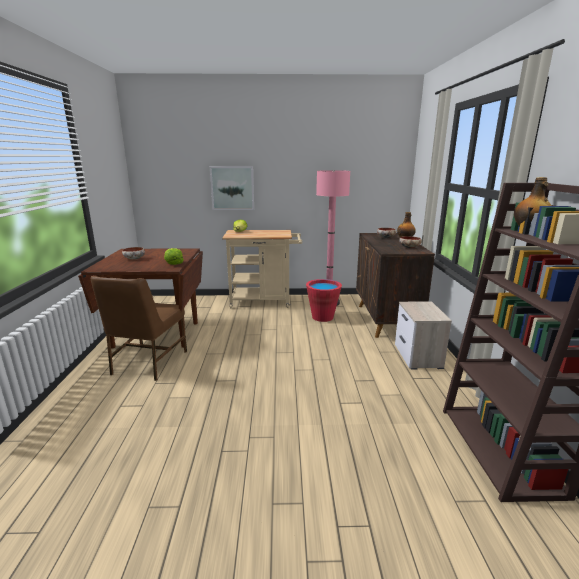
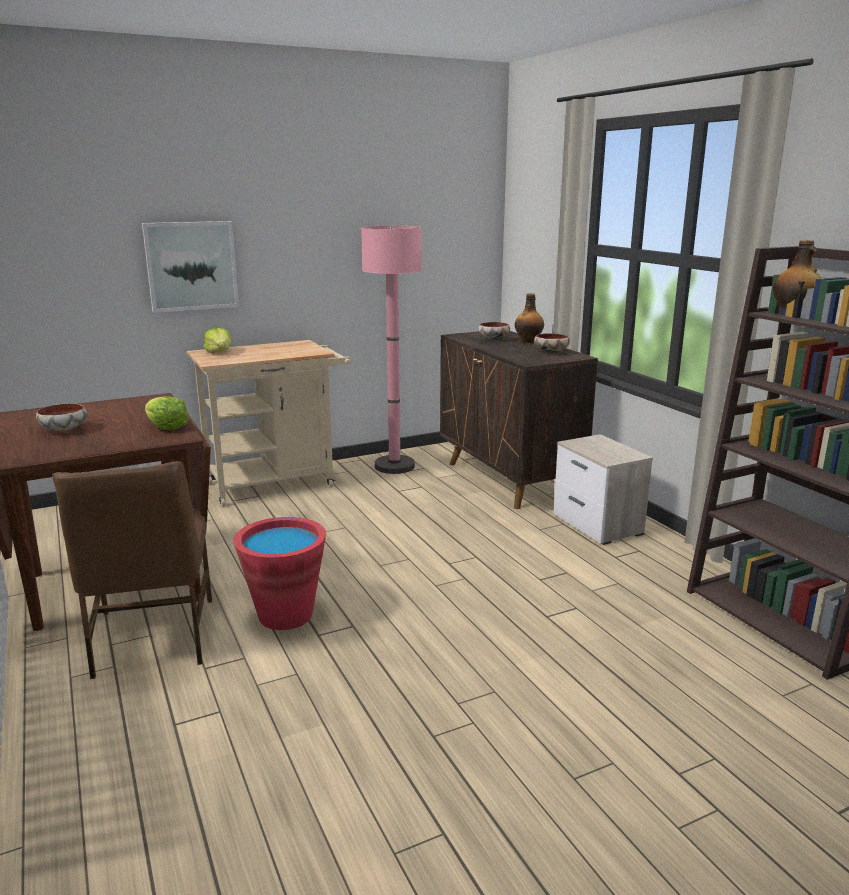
camera: 25 degrees left, 0 degrees up
red bucket [306,279,342,322] -> red bucket moved to [234,517,326,630]

